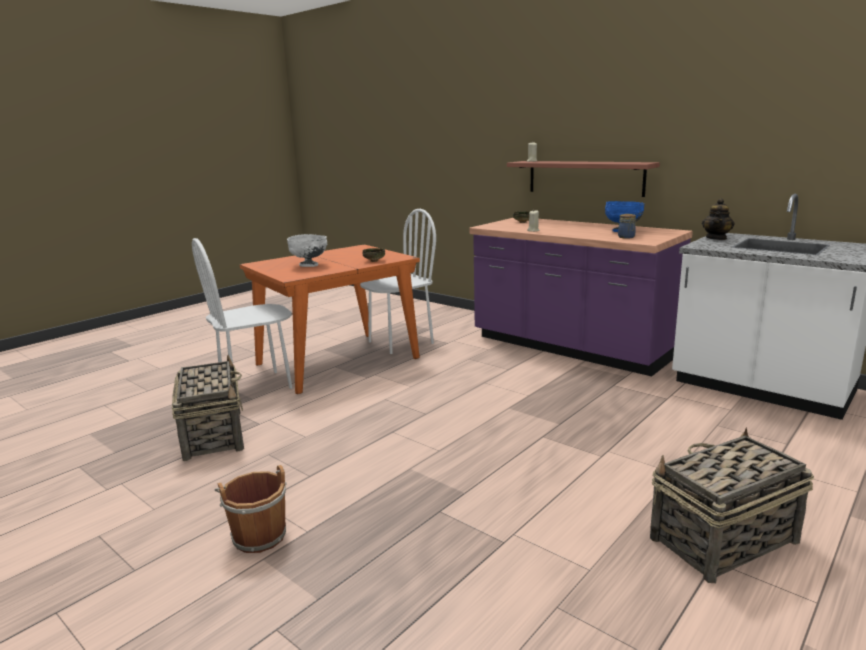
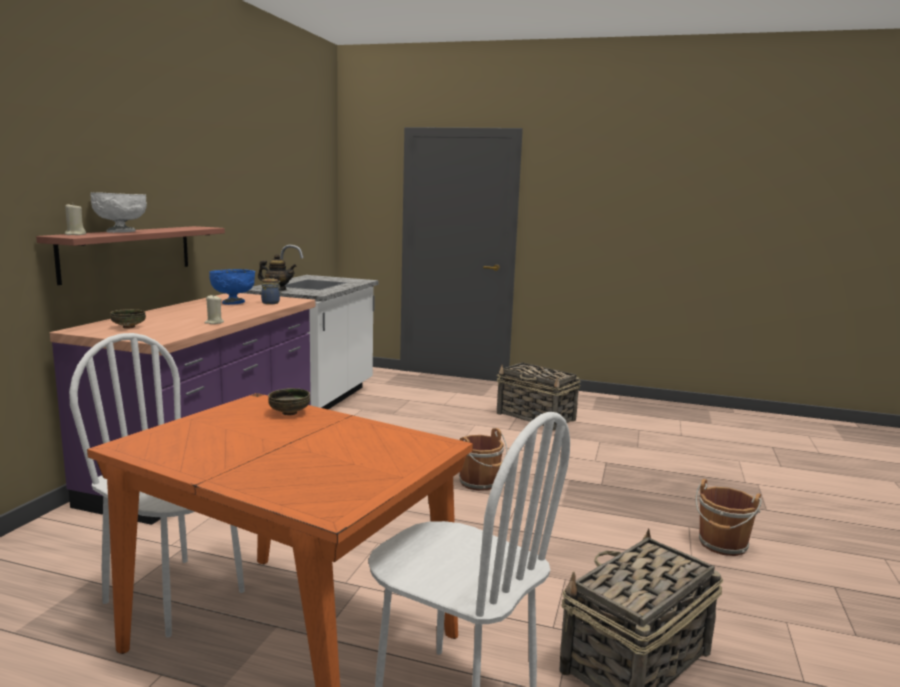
camera: 115 degrees left, 5 degrees down
white bowl [287,234,327,267] -> white bowl moved to [90,192,147,233]
none -> brown bucket [459,428,508,491]

